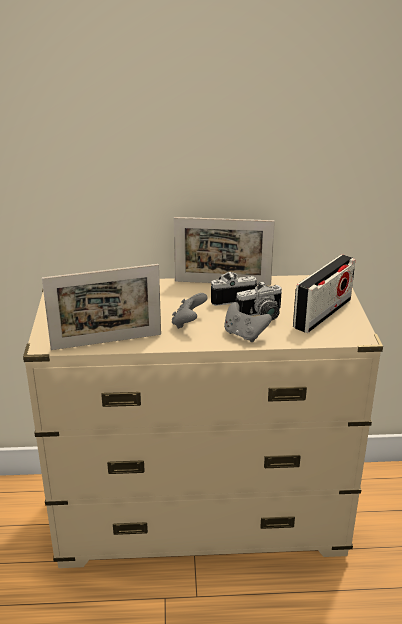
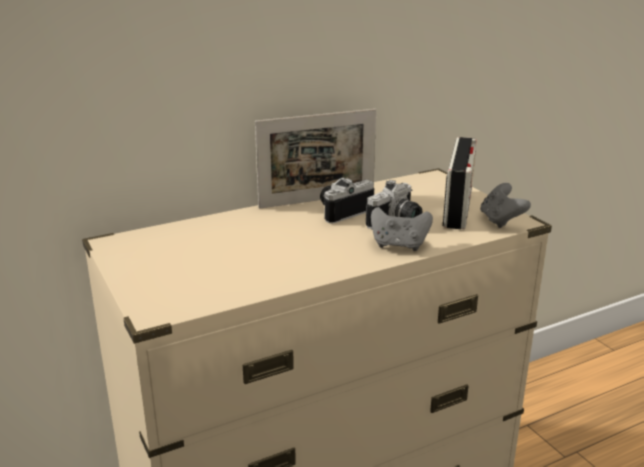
camera: 25 degrees left, 5 degrees down
picture frame [42,264,161,350] -> none
grey game controller [172,293,208,329] -> grey game controller moved to [480,183,531,228]

